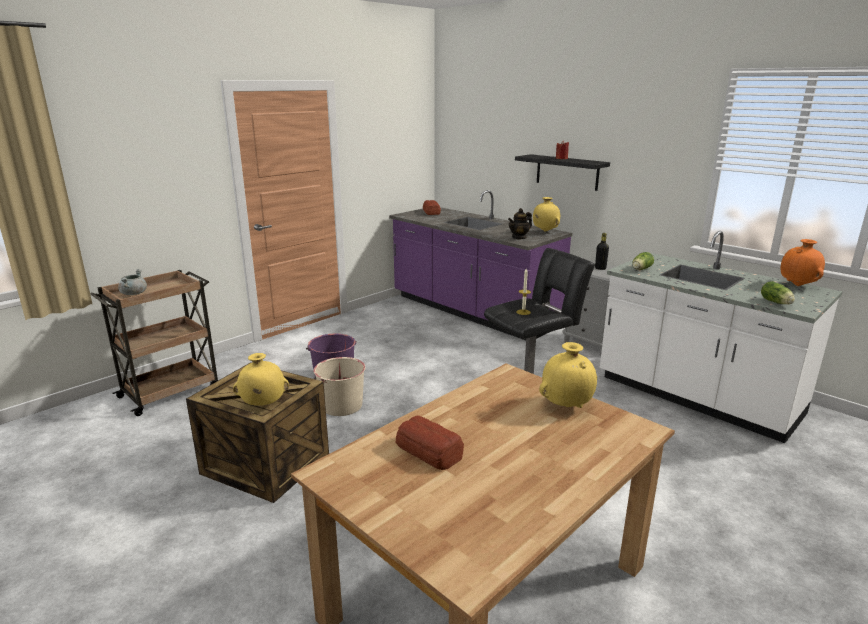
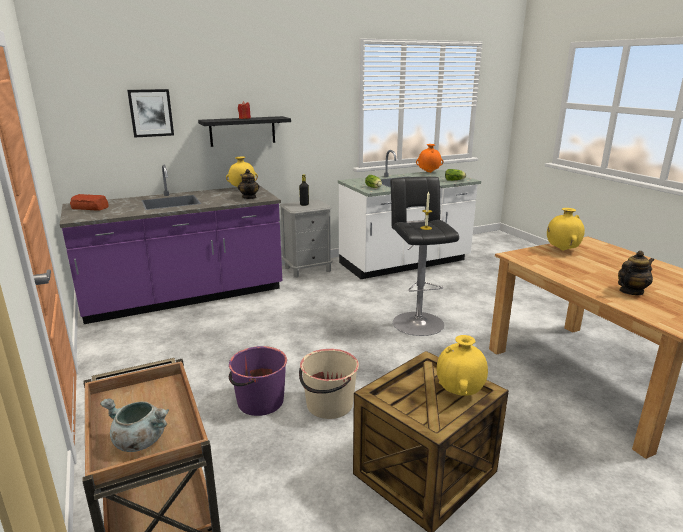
camera: 70 degrees left, 0 degrees up
bread [396,415,464,470] -> teapot [618,251,654,295]
none -> picture [127,89,174,138]

